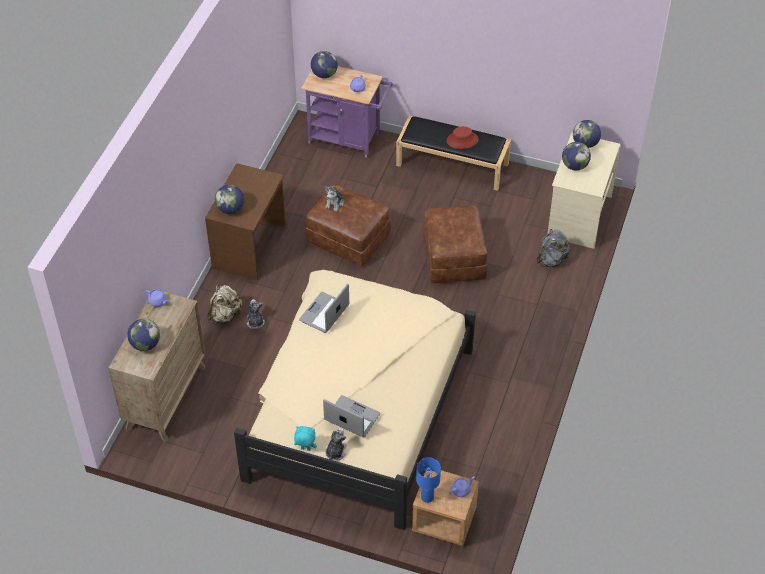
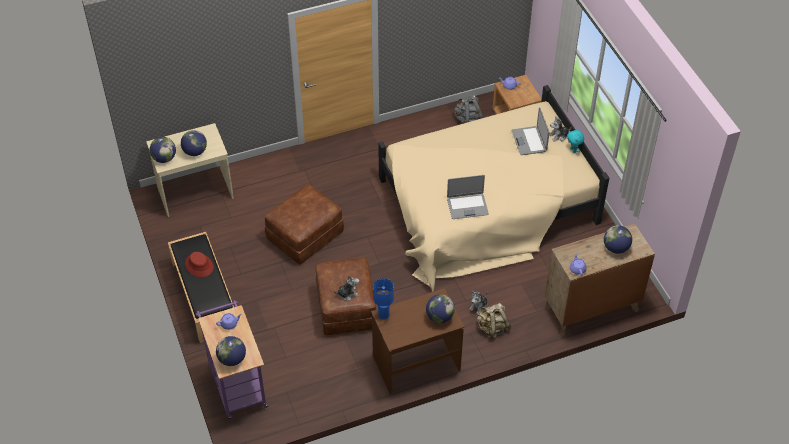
camera: 130 degrees left, 0 degrees up
blue table lamp [416,458,441,503] -> blue table lamp moved to [373,278,394,319]
grey backpack [537,229,570,267] -> grey backpack moved to [454,95,483,124]

